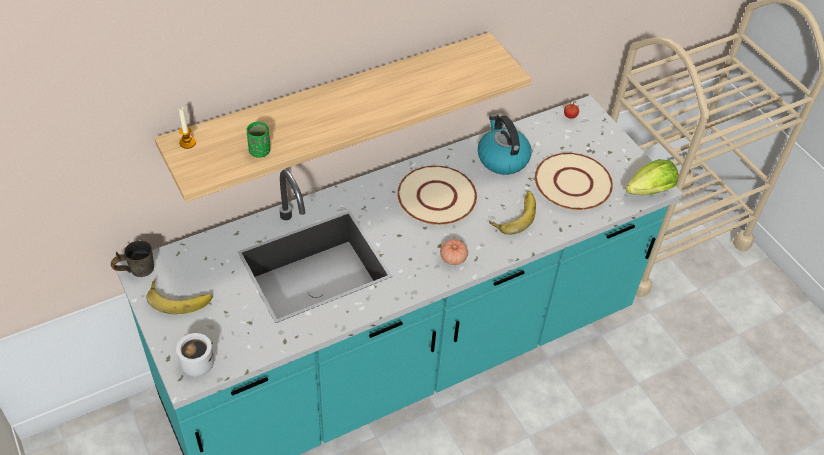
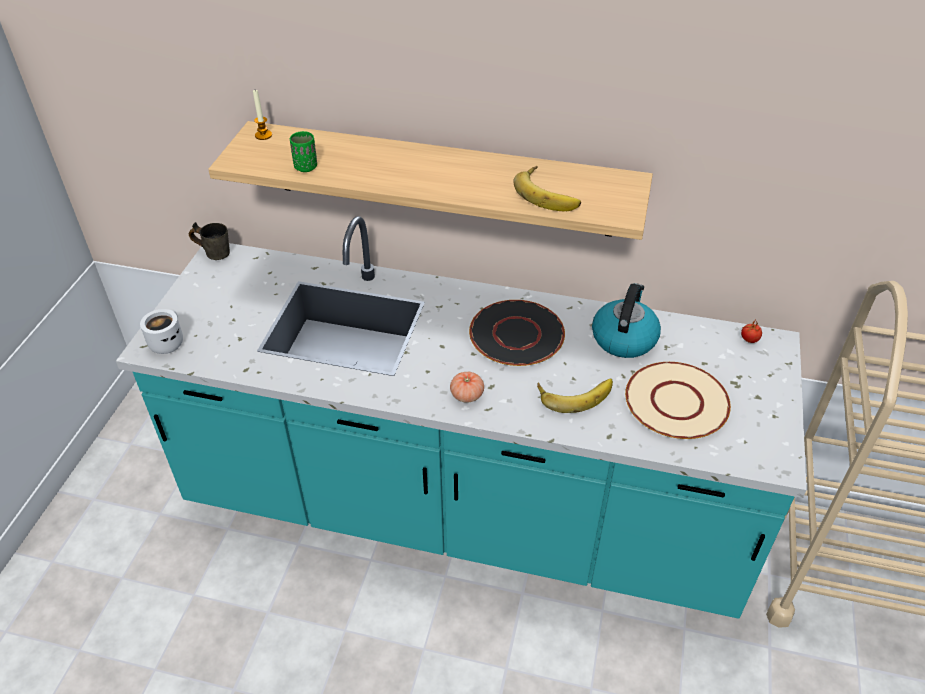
camera: 45 degrees right, 5 degrees down
banana [146,279,212,314] -> banana moved to [513,166,581,211]
beige plate [397,165,477,225] -> black plate [469,300,565,366]
lettuce [626,159,678,195] -> none

